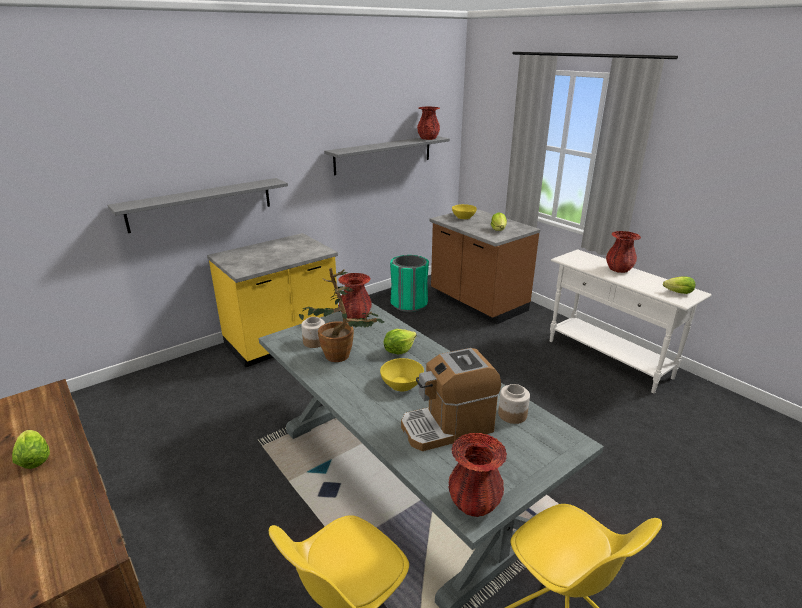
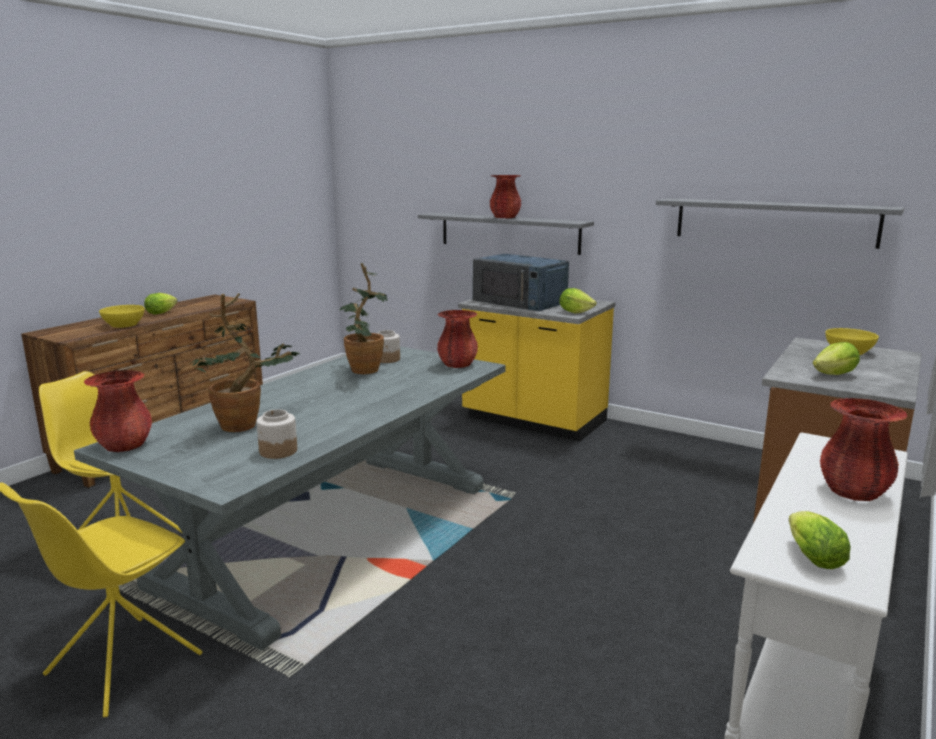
camera: 70 degrees right, 10 degrees down
yellow bowl [380,358,424,391] -> yellow bowl moved to [99,305,145,328]
lettuce [384,329,417,354] -> lettuce moved to [559,288,597,313]
green trash can [390,255,429,312] -> none
coffee machine [401,348,501,451] -> potted plant [190,293,301,432]
red vase [417,107,440,140] -> red vase moved to [490,175,521,218]
none -> blue microwave [473,254,569,311]

